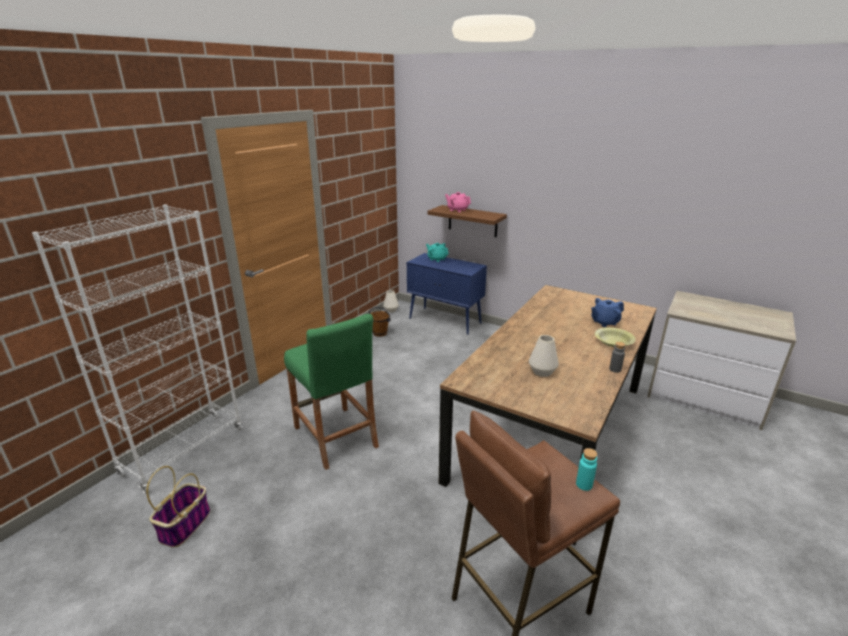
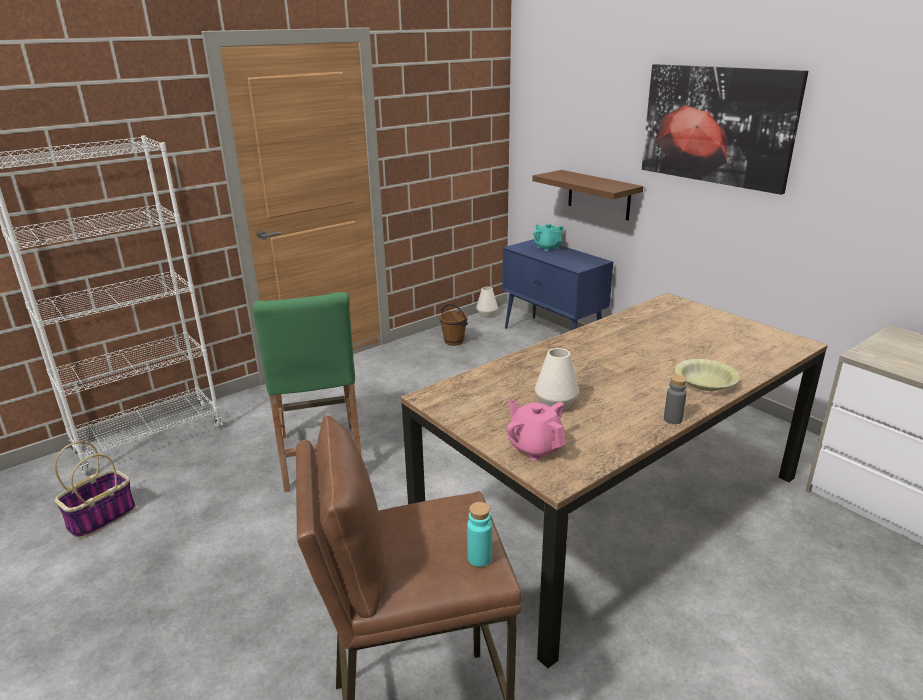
camera: 20 degrees right, 0 degrees up
pink teapot [445,192,471,212] -> pink teapot moved to [507,398,566,461]
blue teapot [591,298,624,327] -> none
none -> picture [642,64,808,195]

